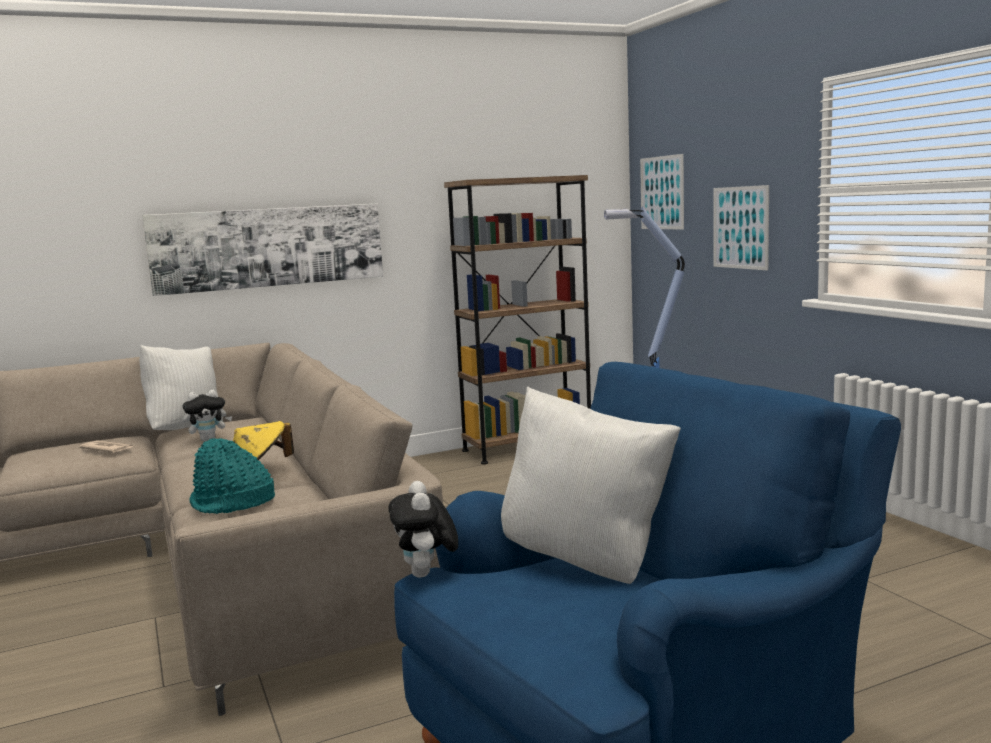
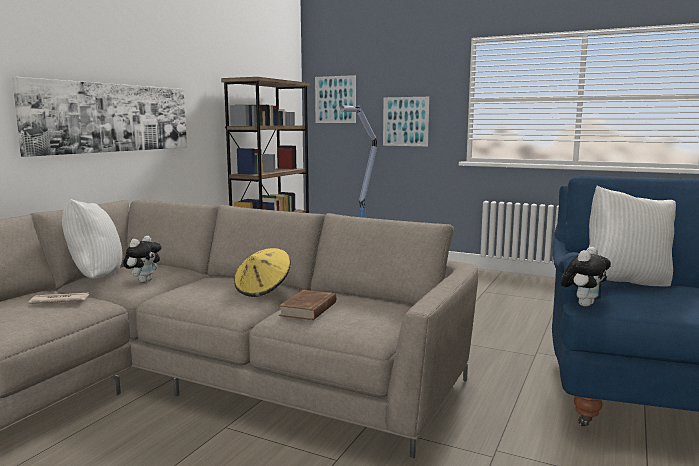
camera: 40 degrees left, 0 degrees up
turquoise hat [190,438,275,514] -> brown book [279,290,336,320]
plush toy [388,481,458,578] -> plush toy turned 90 degrees counterclockwise [561,247,611,307]

